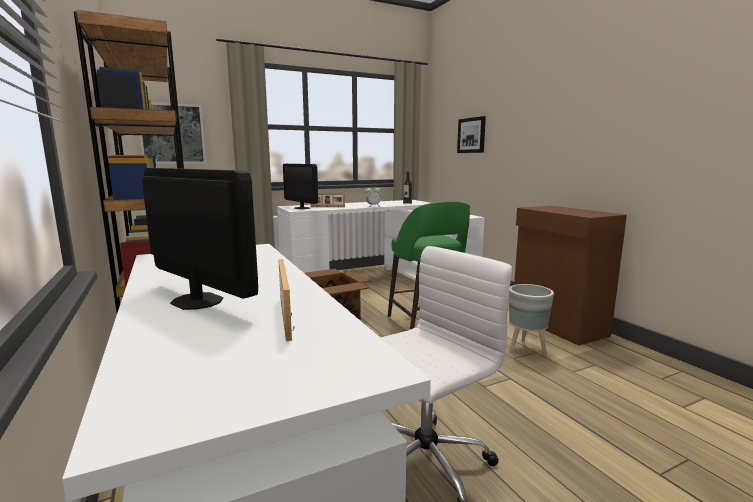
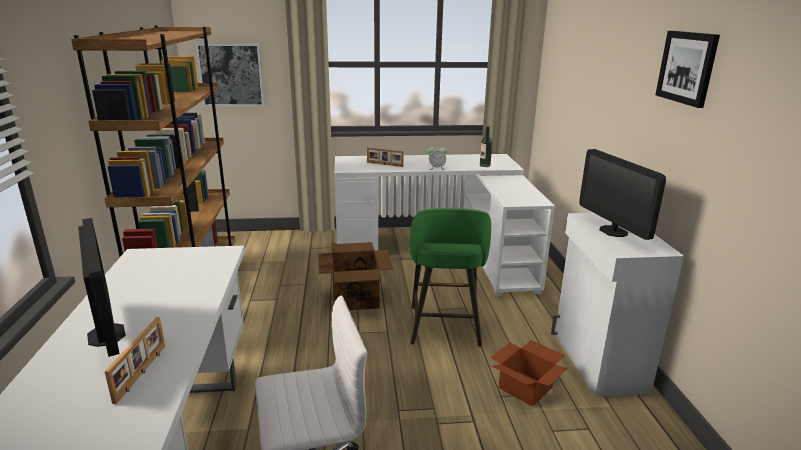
camera: 20 degrees right, 10 degrees up
monitor [283,164,318,209] -> monitor moved to [579,149,666,240]
picture [457,116,486,153] -> picture moved to [655,31,720,108]
grey planter [509,284,554,355] -> cardboard box [491,340,568,407]
brown cabinet [514,206,627,346] -> white cabinet [551,213,684,397]

